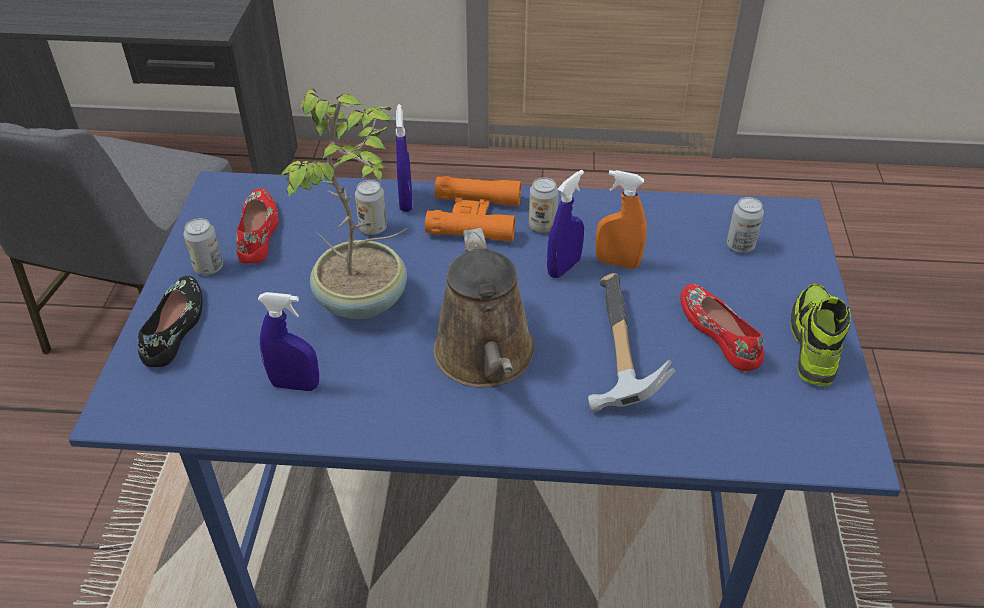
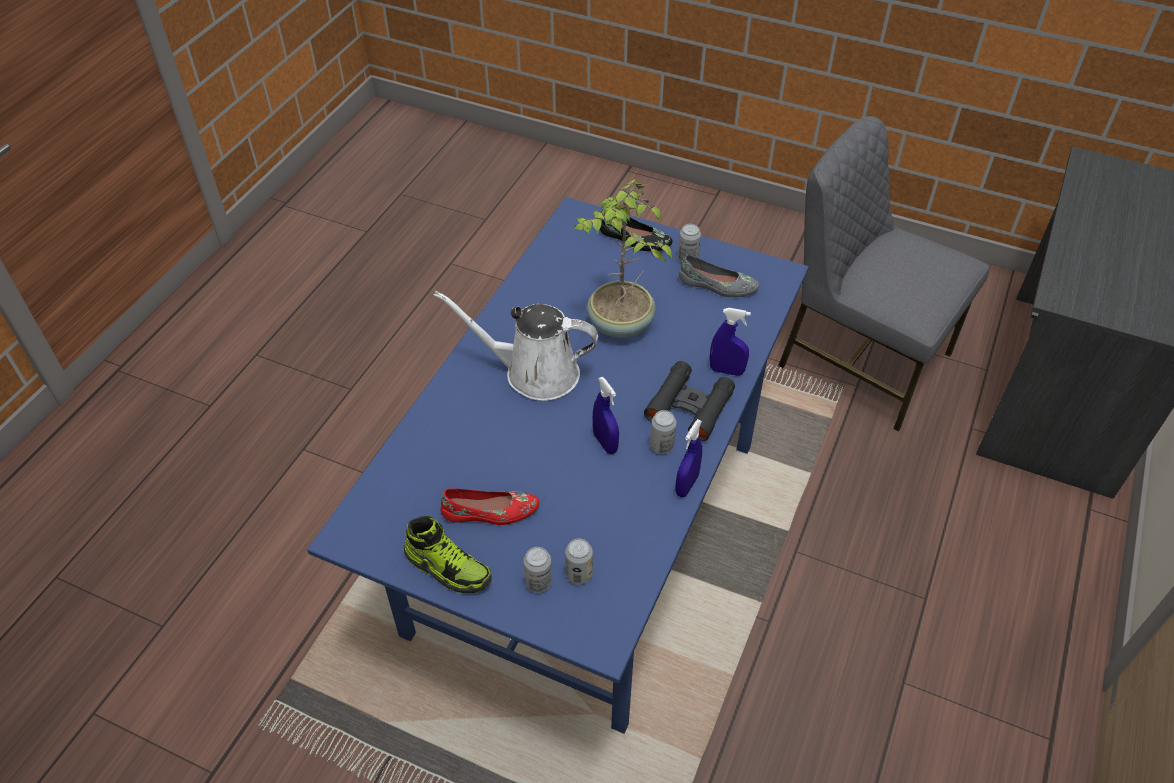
camera: 110 degrees right, 5 degrees up
red shoe [236,188,279,264] -> grey shoe [679,255,760,297]
blue spray bottle [258,292,319,391] -> blue spray bottle moved to [675,419,702,497]
can [355,180,387,235] -> can moved to [524,547,552,593]
orange binoculars [425,176,521,242] -> black binoculars [644,361,735,441]
brown watering can [433,228,535,388] -> white watering can [434,291,599,401]
hammer [588,273,675,412] -> none
orange spray bottle [595,170,647,269] -> none

